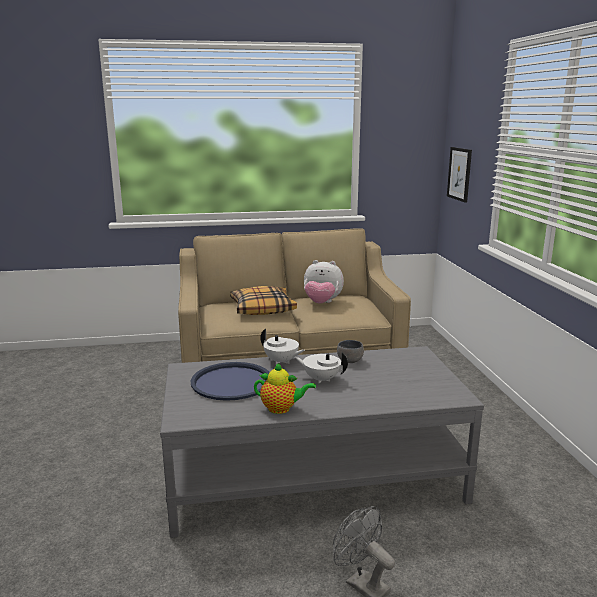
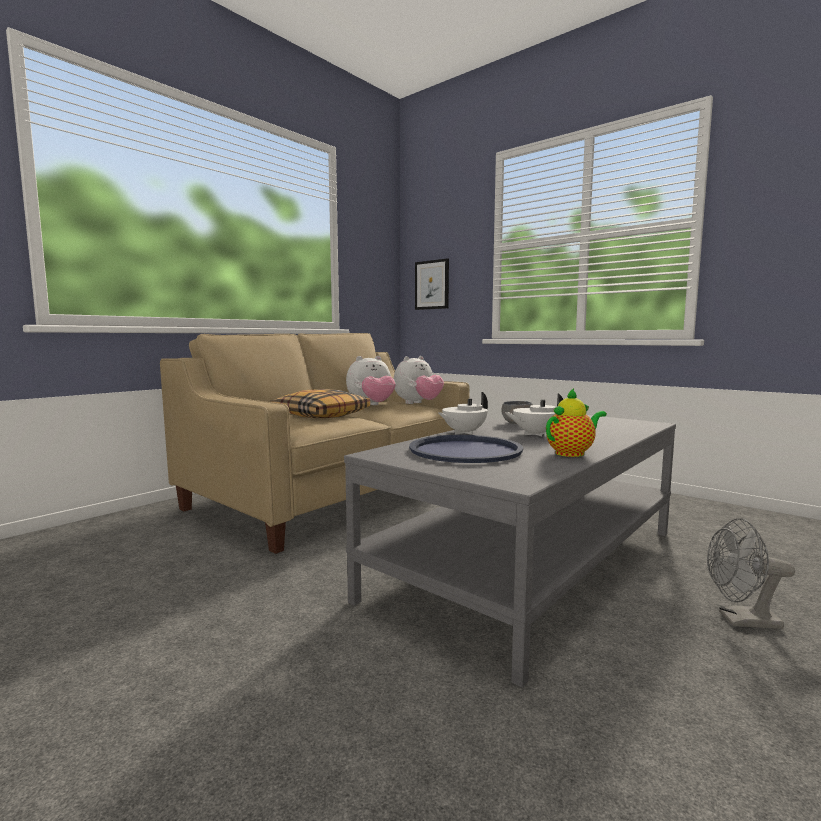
camera: 40 degrees left, 10 degrees down
white teapot [260,329,305,365] -> white teapot turned 150 degrees clockwise [438,392,488,435]
none -> plush toy [394,356,444,404]

